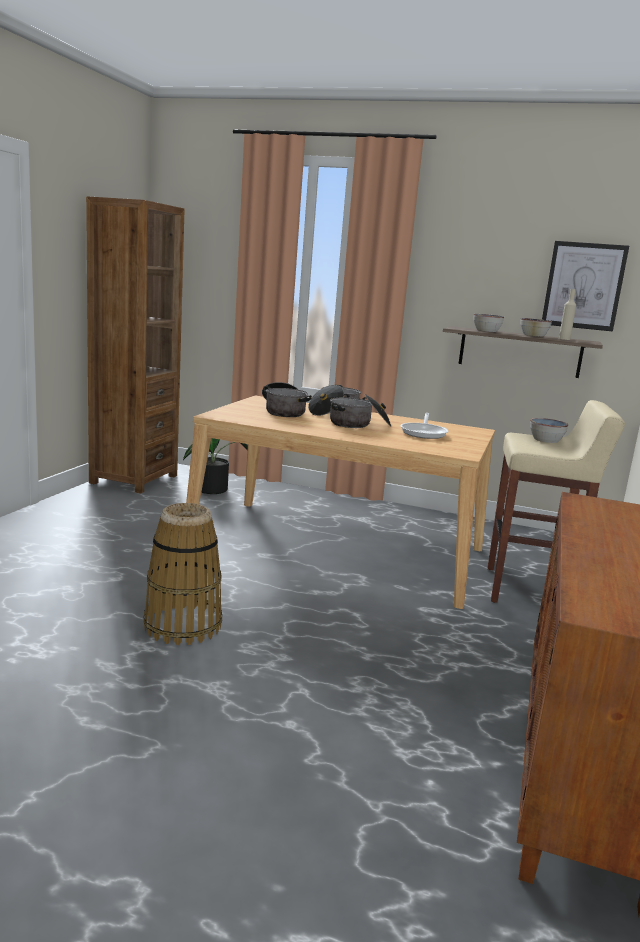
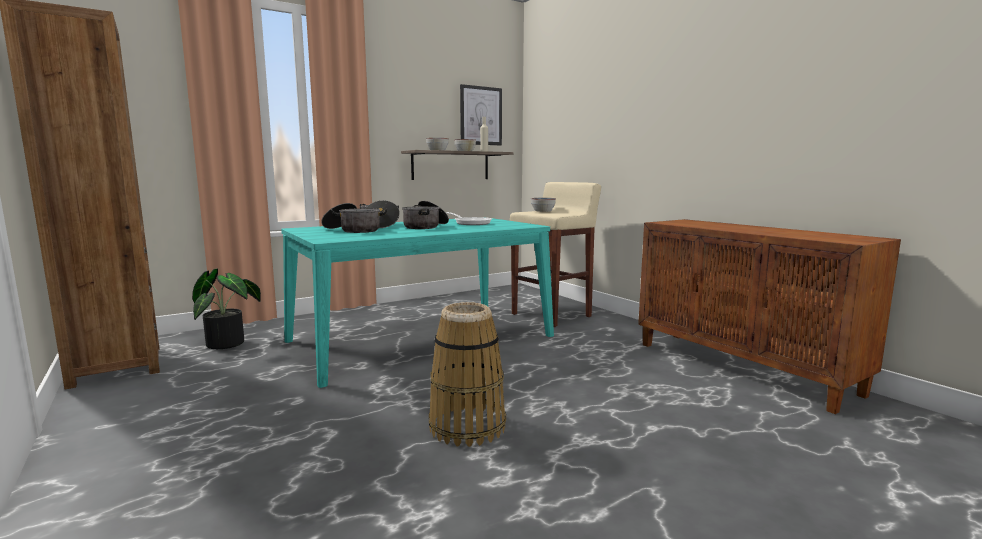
camera: 50 degrees left, 5 degrees down
beige dining table [186,396,495,609] -> turquoise dining table [281,217,554,388]

